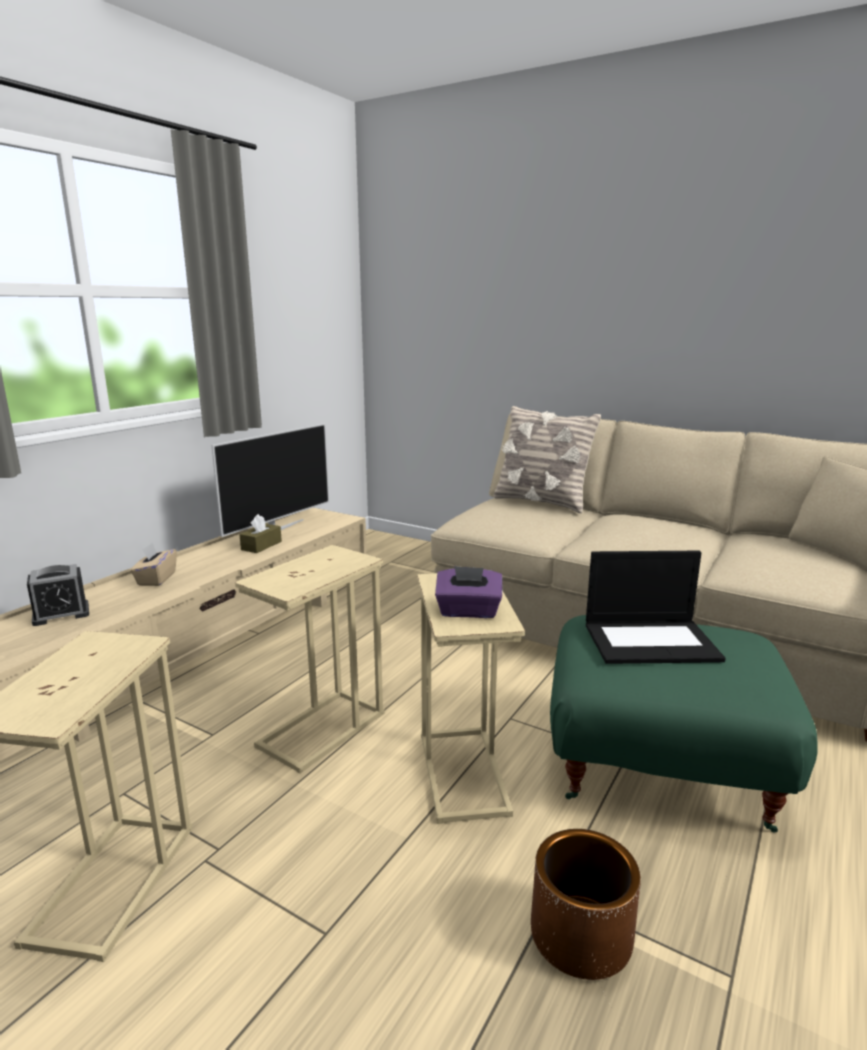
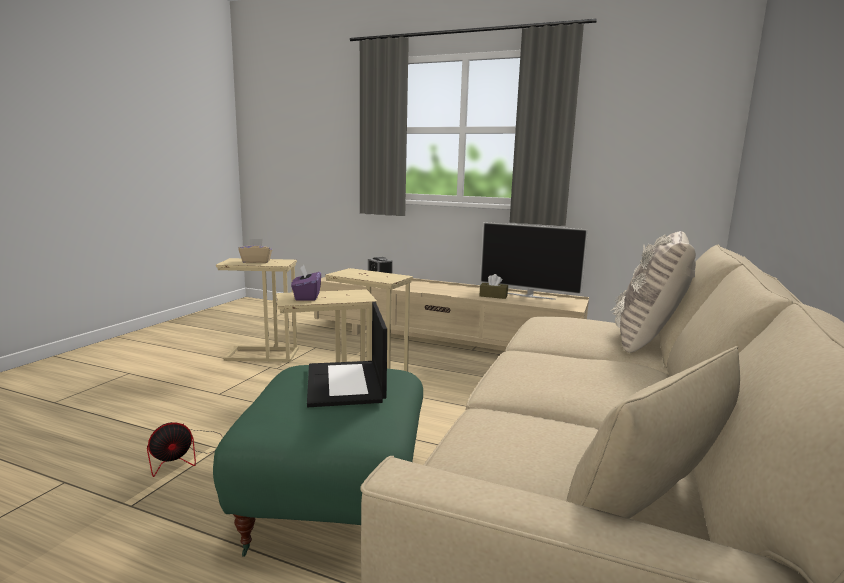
camera: 80 degrees right, 5 degrees down
beige tissue box [130,543,177,586] -> beige tissue box moved to [238,239,272,263]
brown planter [531,829,641,980] -> fan [147,422,223,477]

